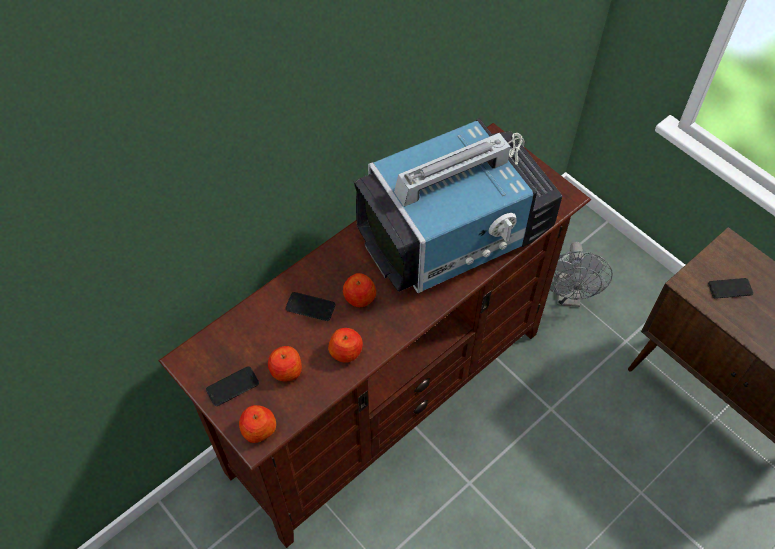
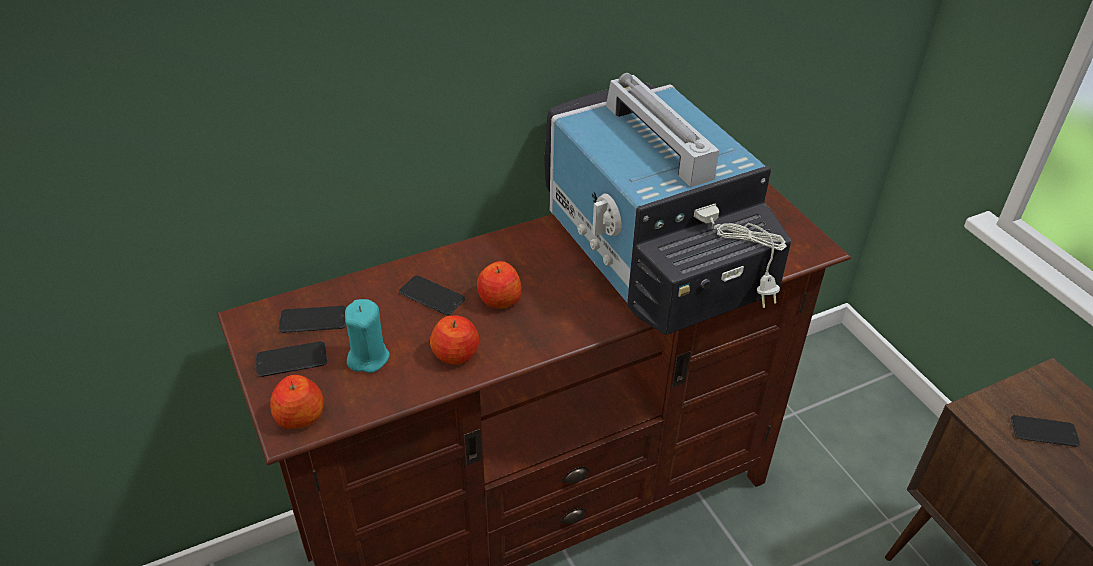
camera: 15 degrees right, 15 degrees down
apple [268,346,302,381] -> turquoise candle [345,299,390,373]
television [354,118,562,293] -> television turned 75 degrees clockwise [544,73,791,335]
grey fan [550,242,613,307] -> none
none -> phone [279,306,346,333]

